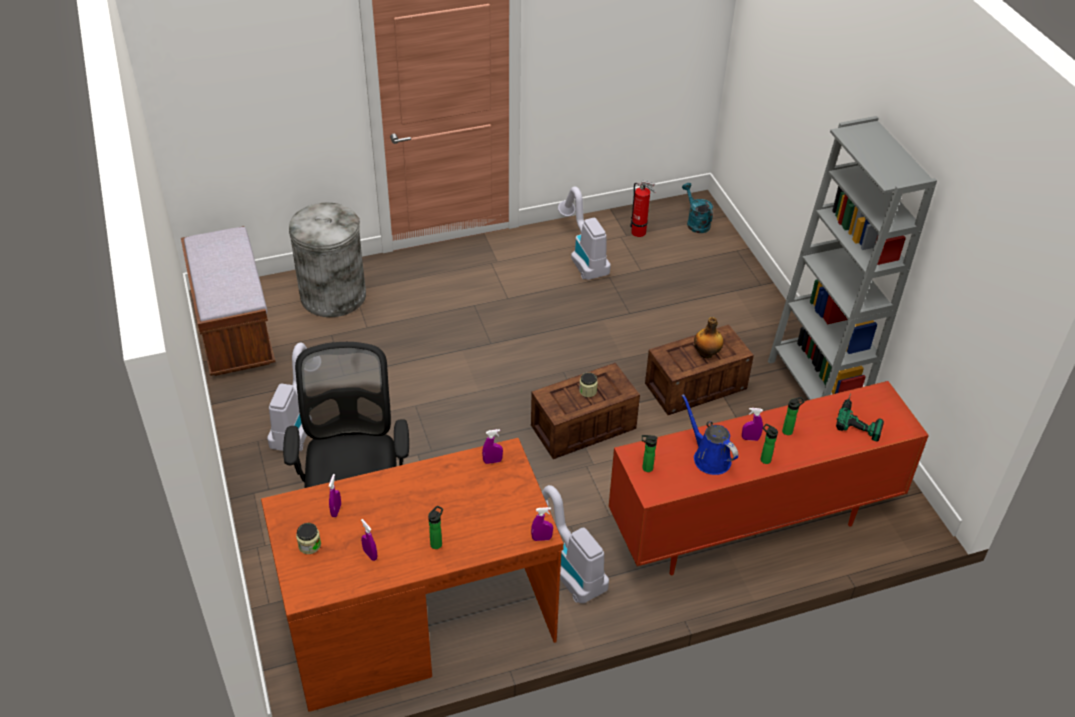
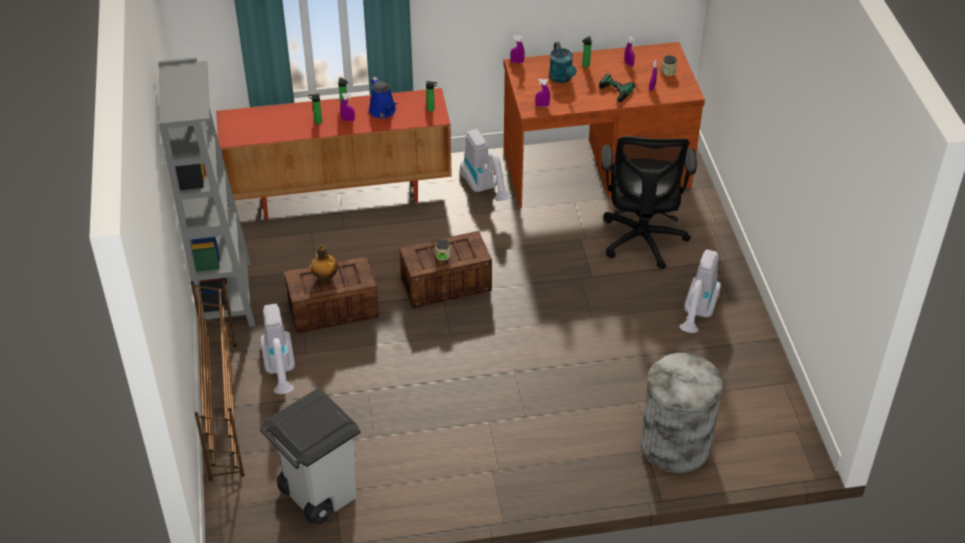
camera: 170 degrees left, 0 degrees up
brown bench [181,226,275,376] -> none
vacuum cleaner [558,186,611,280] -> vacuum cleaner moved to [260,304,295,394]
fire extinguisher [630,181,655,237] -> grey trash can [259,388,361,524]
turquoise watering can [682,183,713,233] -> turquoise watering can moved to [549,42,577,83]
power drill [836,393,884,441] -> power drill moved to [599,74,635,105]
none -> brown shoe rack [191,277,245,481]

